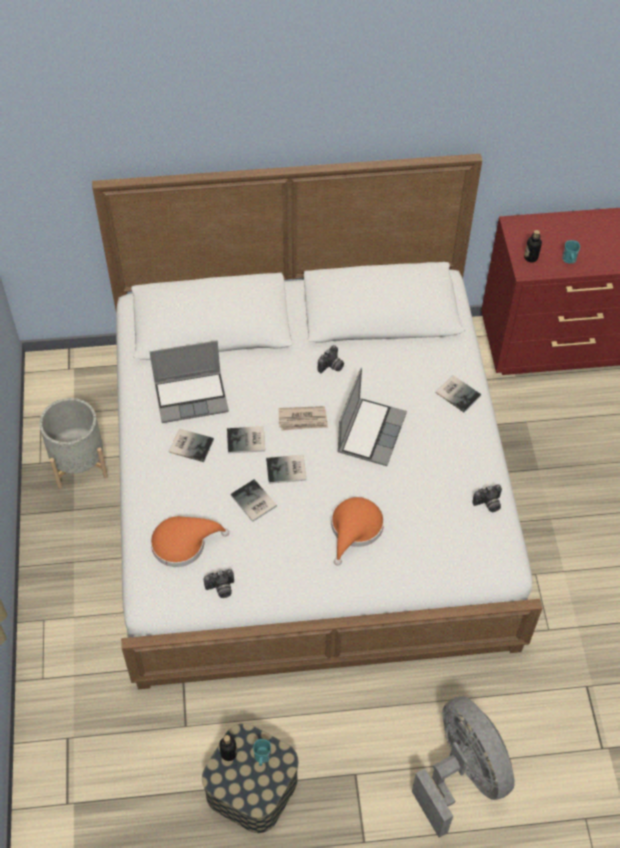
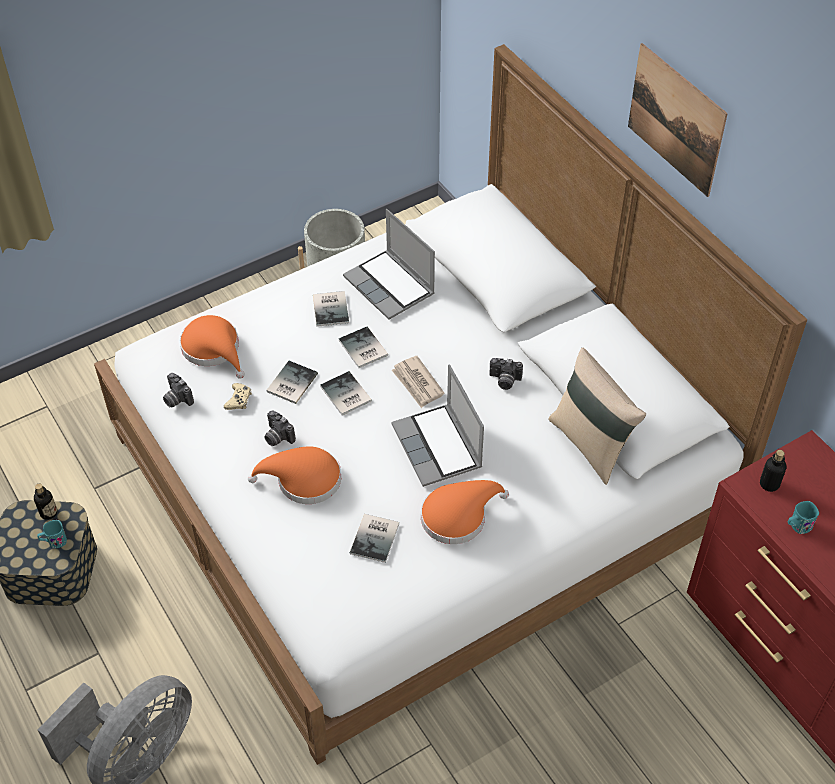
camera: 65 degrees right, 5 degrees down
laptop [337,368,407,466] -> laptop turned 75 degrees clockwise [391,365,484,487]
book [436,375,481,412] -> book moved to [350,514,399,563]
camera [473,484,502,512] -> camera moved to [265,411,296,446]
none -> beige game controller [224,383,252,410]
none -> orange hat [421,480,509,544]
none -> beige pillow [548,348,646,485]
none -> picture [628,43,728,197]

